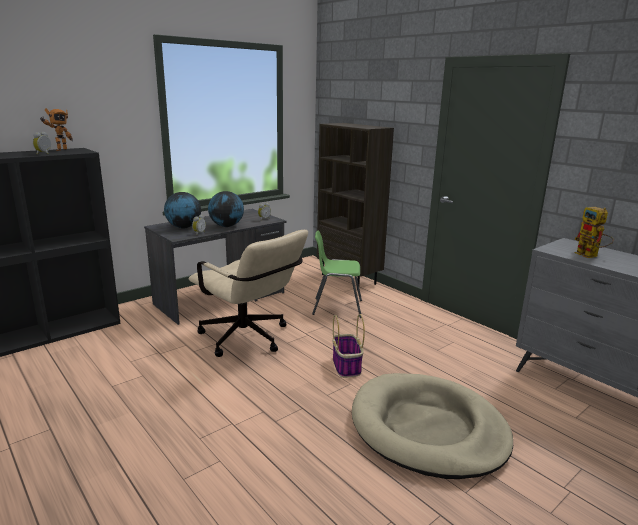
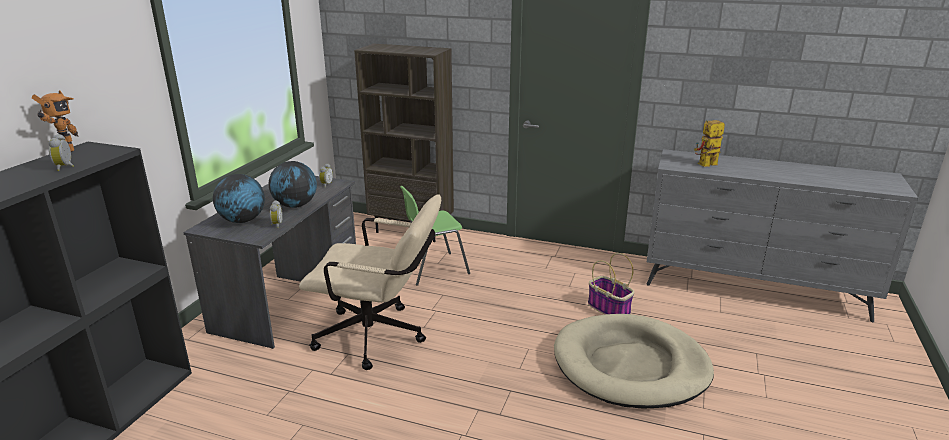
camera: 30 degrees left, 5 degrees up
basket [333,314,365,378] -> basket moved to [588,253,634,315]
toy robot [574,207,614,258] -> toy robot turned 120 degrees clockwise [694,120,725,167]

